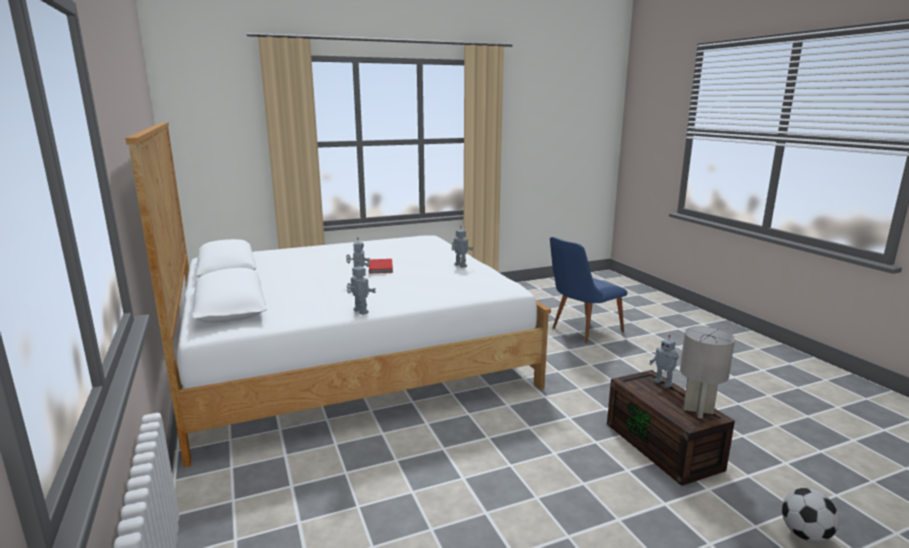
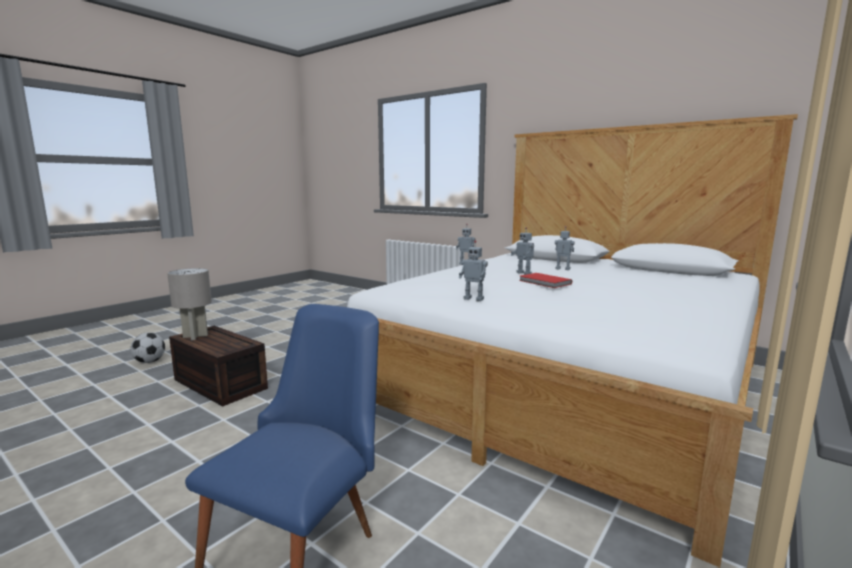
camera: 150 degrees right, 5 degrees down
toy robot [650,335,679,388] -> toy robot moved to [555,226,575,270]

